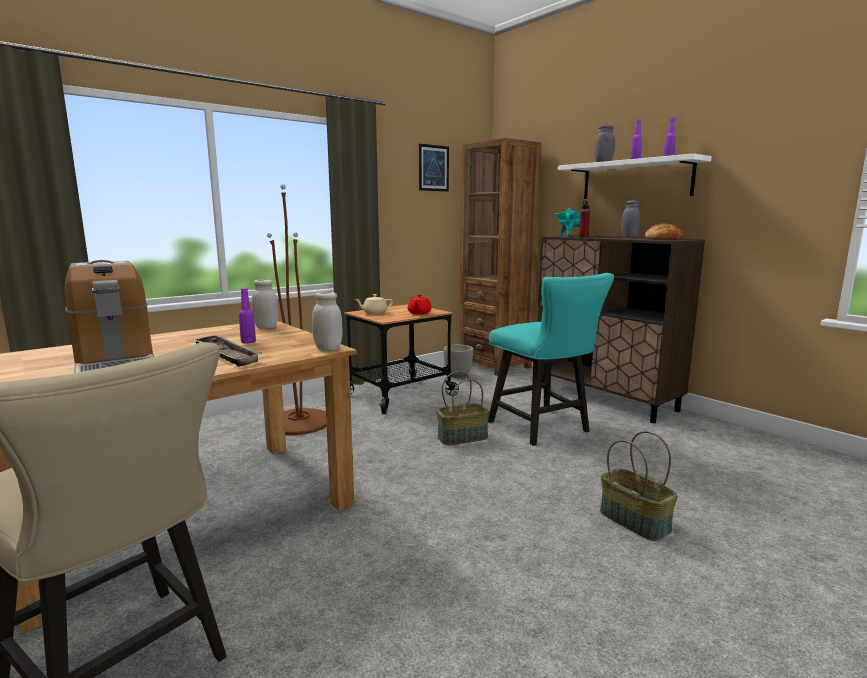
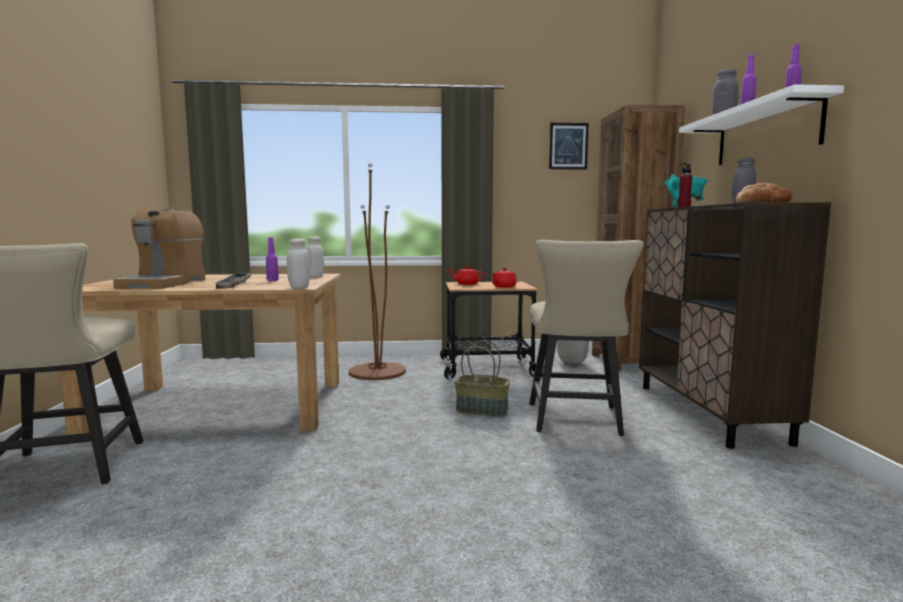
camera: 35 degrees right, 5 degrees down
beige teapot [354,294,393,314] -> red teapot [448,266,485,285]
turquoise chair [488,273,614,446] -> beige chair [529,240,644,436]
basket [600,431,678,541] -> none

